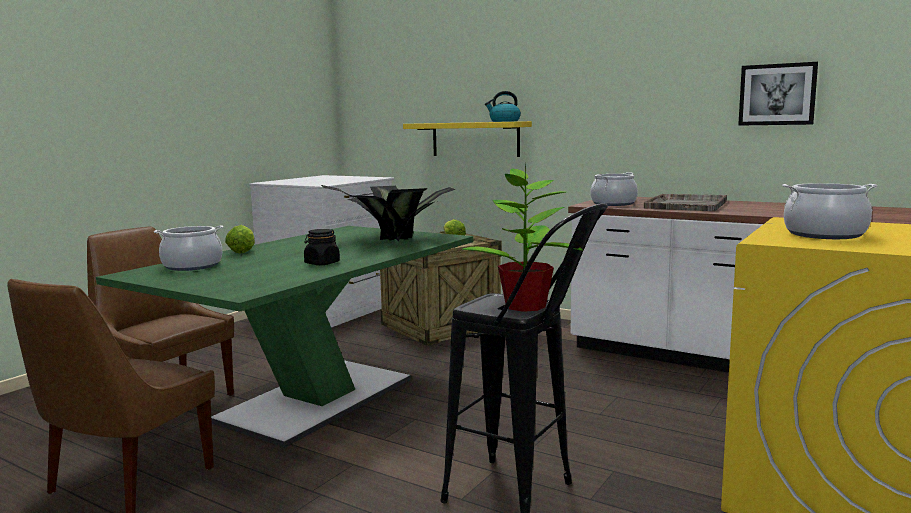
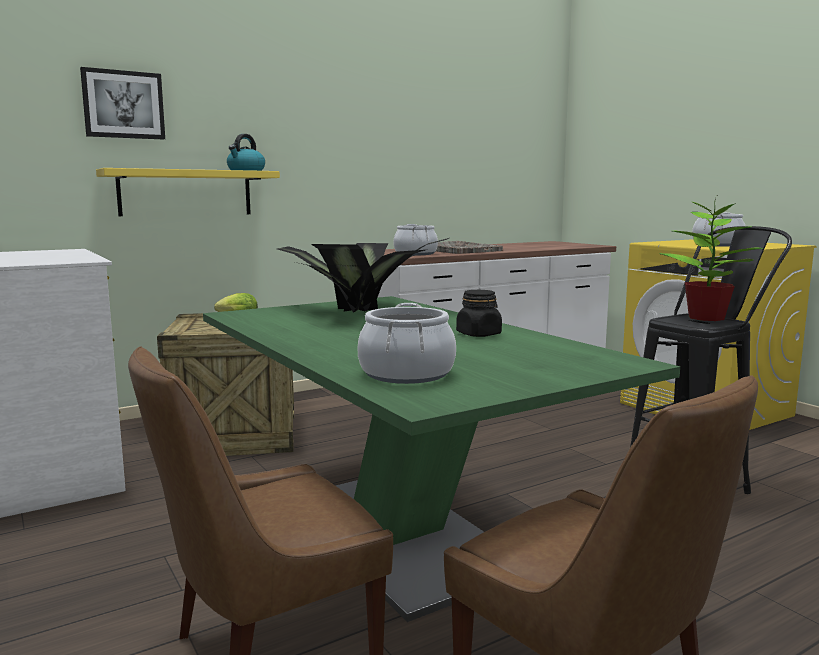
camera: 65 degrees left, 0 degrees up
lettuce [225,225,255,254] -> none
picture [738,62,818,126] -> picture moved to [80,67,165,140]

